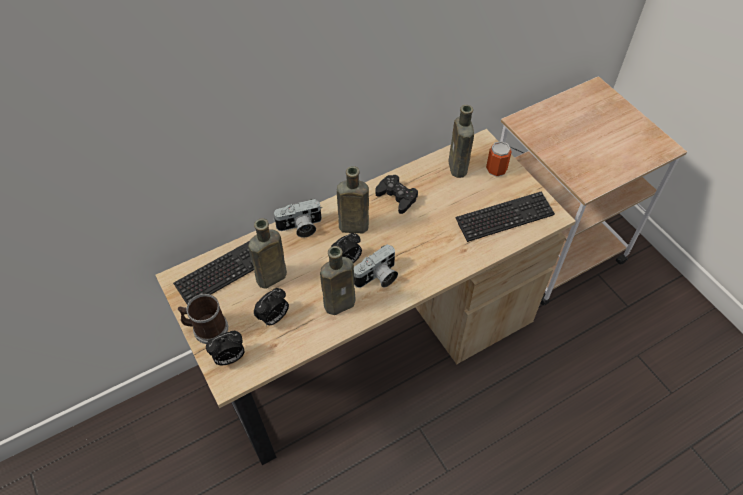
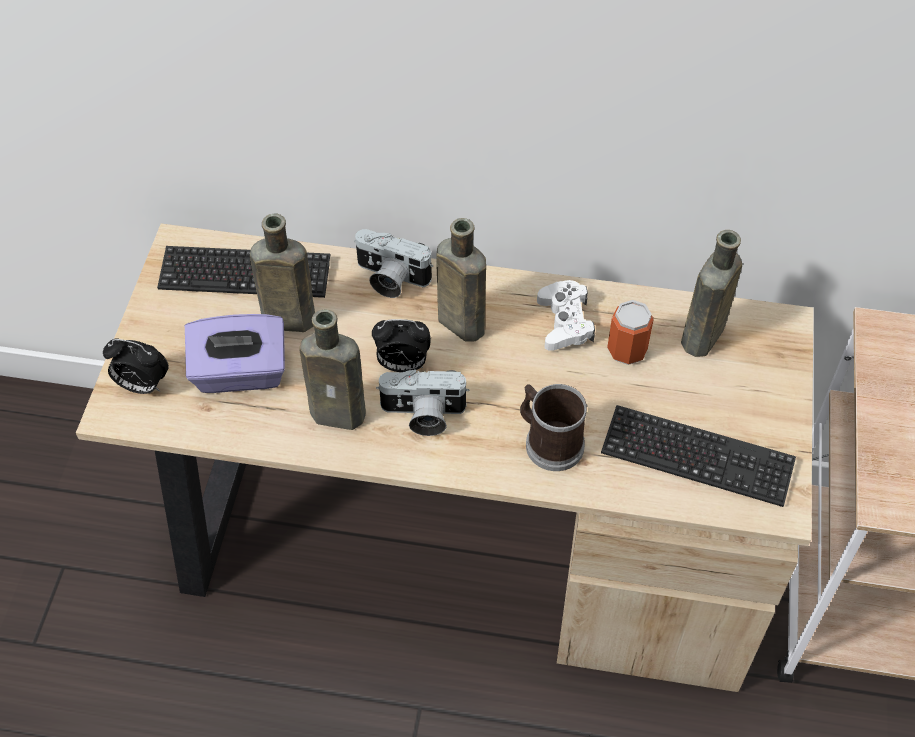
camera: 40 degrees right, 0 degrees up
mug [178,294,228,344] -> mug moved to [520,384,588,471]
alarm clock [254,288,289,326] -> purple tissue box [185,314,285,393]
black game controller [375,175,418,214] -> white game controller [537,280,595,351]
can [486,141,512,177] -> can moved to [607,300,654,365]

